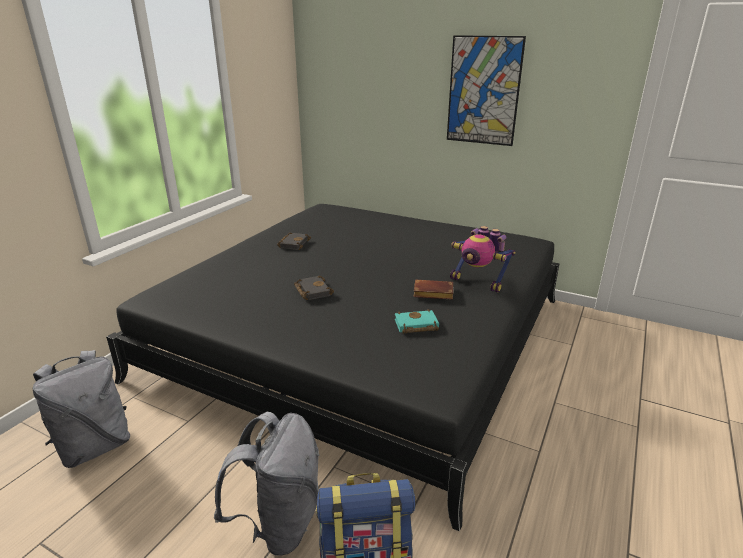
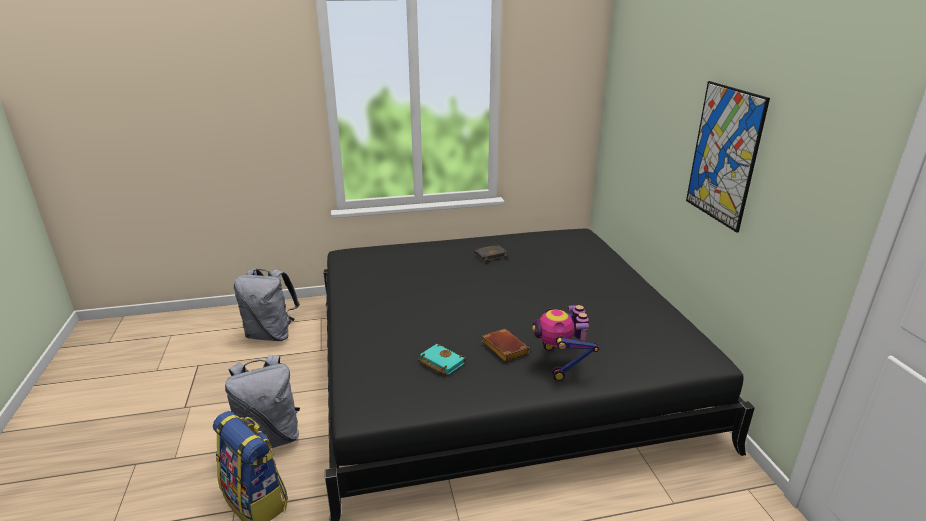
camera: 50 degrees right, 0 degrees up
black book [294,276,334,300] -> none

